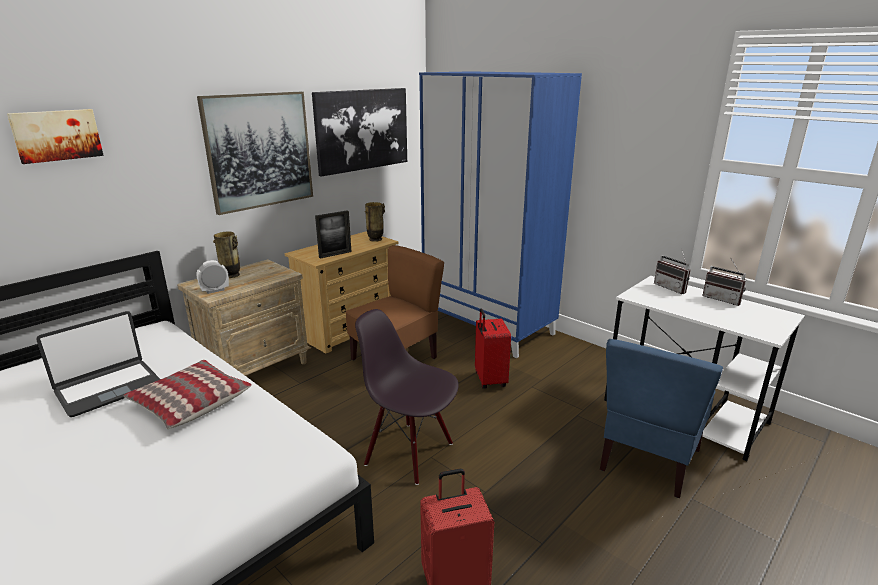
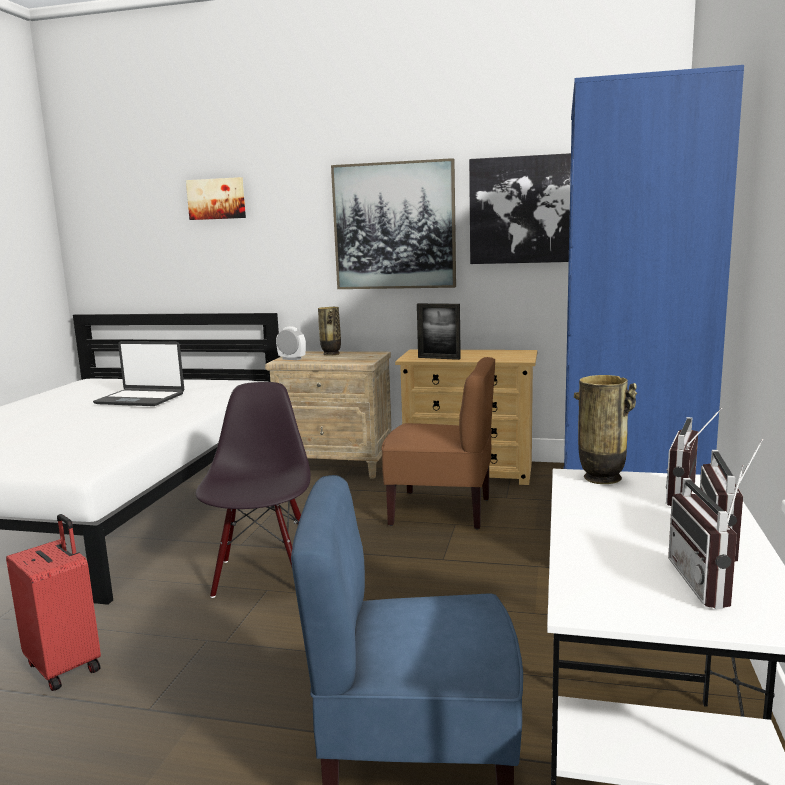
camera: 60 degrees right, 10 degrees down
pillow [123,360,252,429] -> none
vase [365,202,385,242] -> vase moved to [574,375,637,484]
red suitcase [475,308,511,389] -> none
none -> radio [668,465,744,609]

